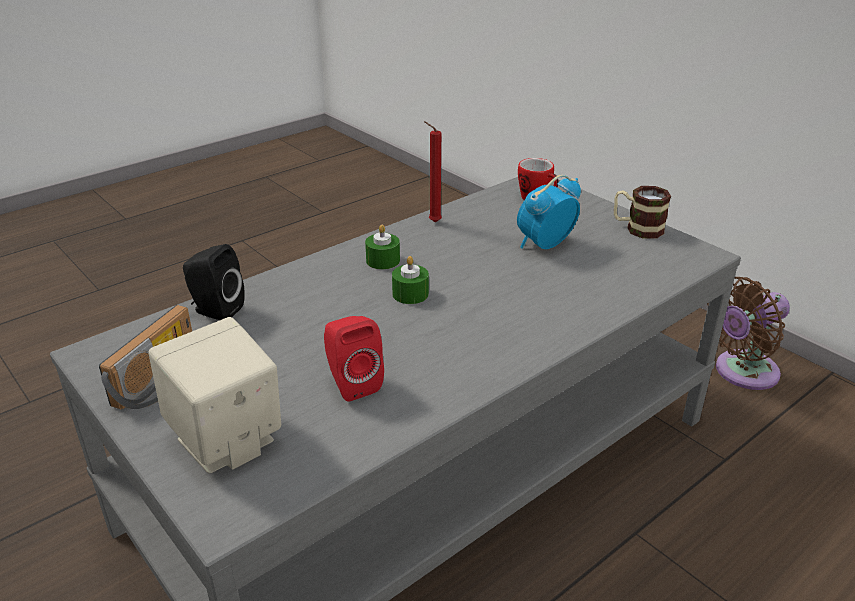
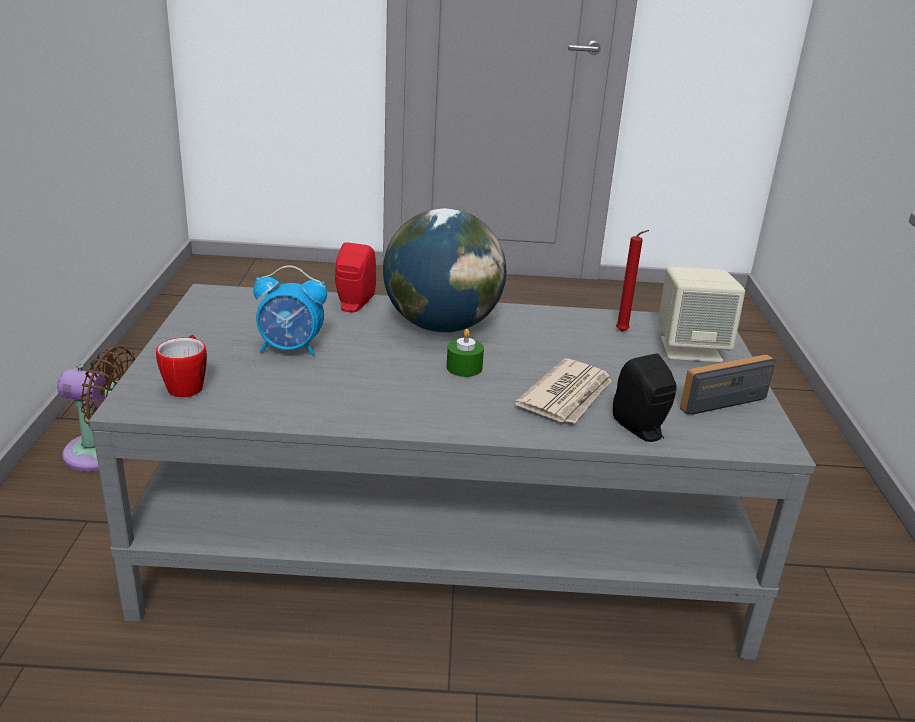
camera: 140 degrees left, 5 degrees down
red speaker [324,316,384,402] -> red speaker moved to [335,242,376,312]
green candle [365,224,400,270] -> none
red candle [424,121,442,222] -> red candle moved to [616,230,649,332]
mug [614,186,671,239] -> none
none -> globe [383,208,506,333]
none -> newspaper [515,359,612,424]

